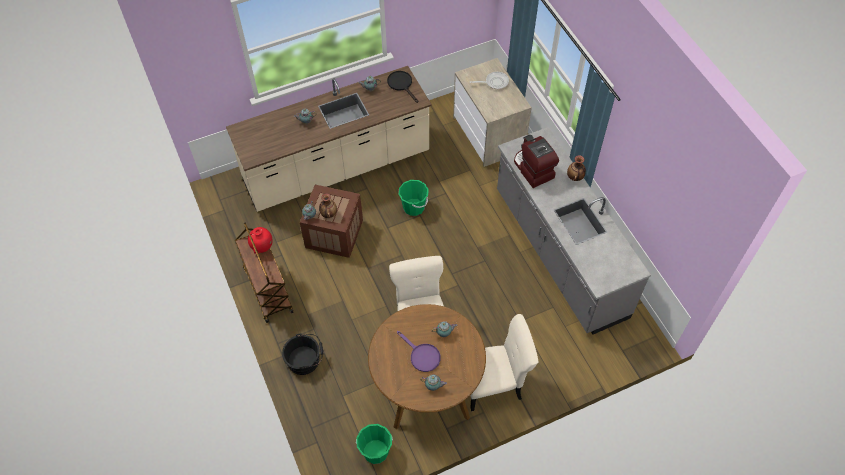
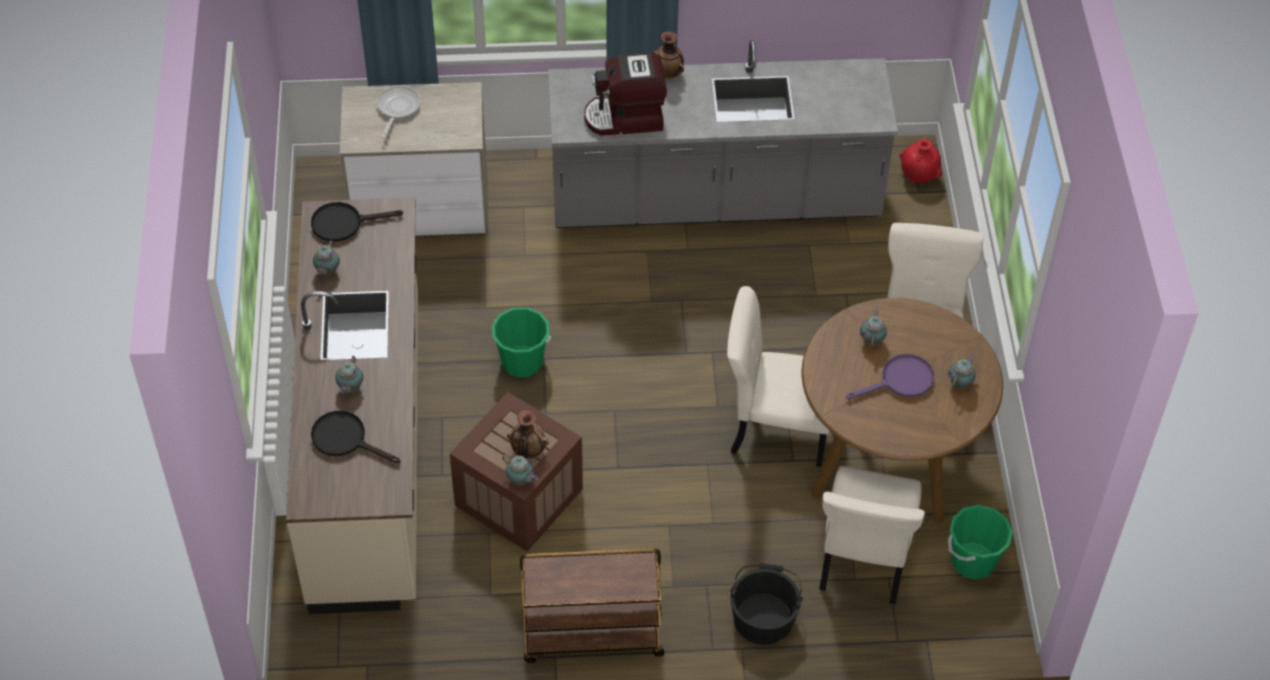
camera: 70 degrees left, 5 degrees down
red vase [248,227,272,254] -> red vase moved to [900,139,942,183]
none -> black frying pan [311,411,401,464]
none -> beige chair [819,466,925,605]

